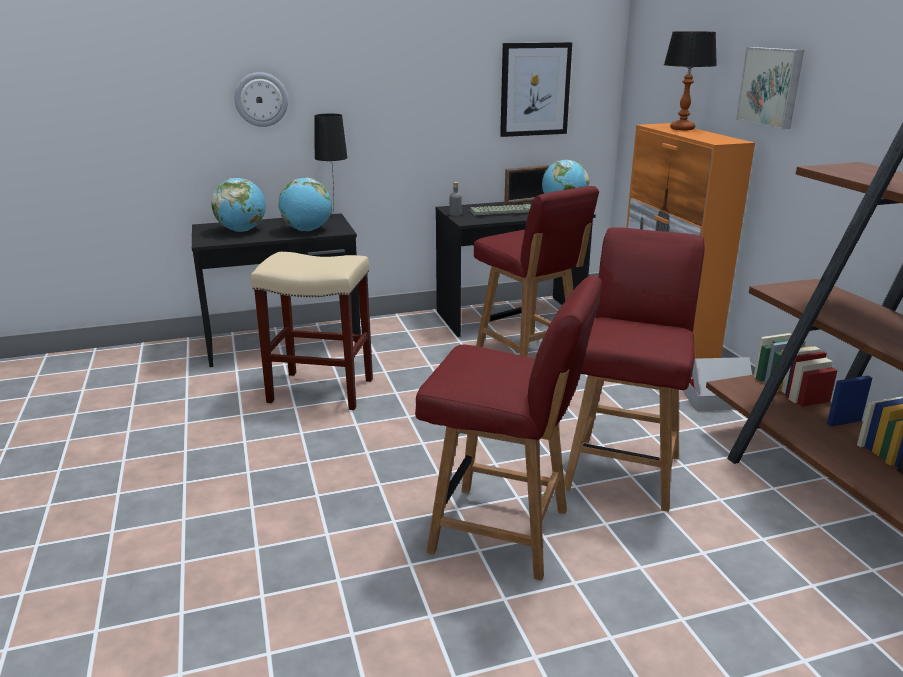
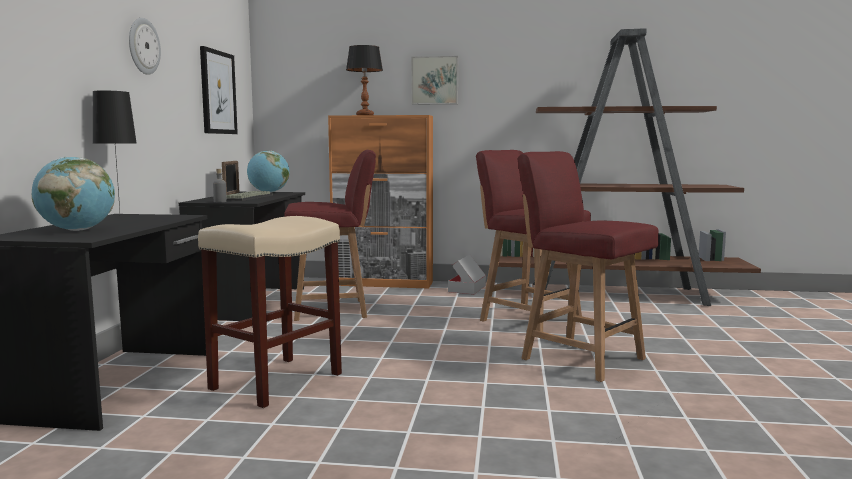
camera: 65 degrees left, 15 degrees down
wall clock [234,72,288,127] -> wall clock moved to [129,18,161,75]
globe [278,178,332,231] -> none
red chair [415,276,602,581] -> red chair turned 90 degrees counterclockwise [517,151,658,382]

